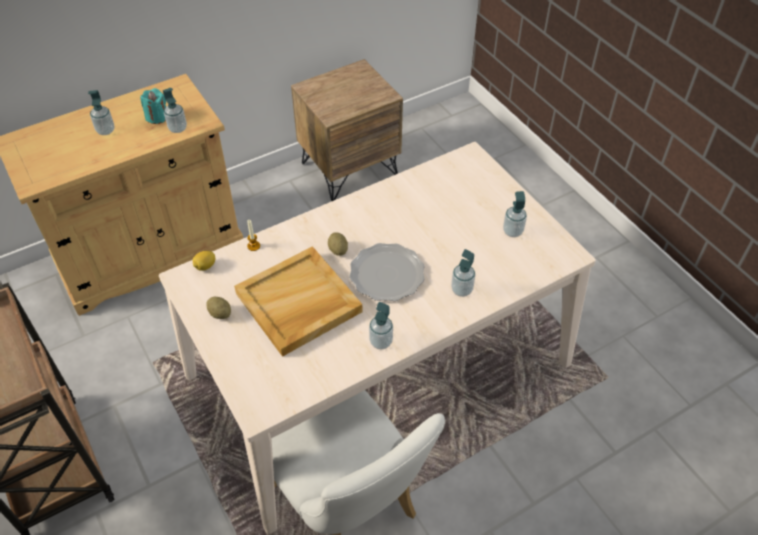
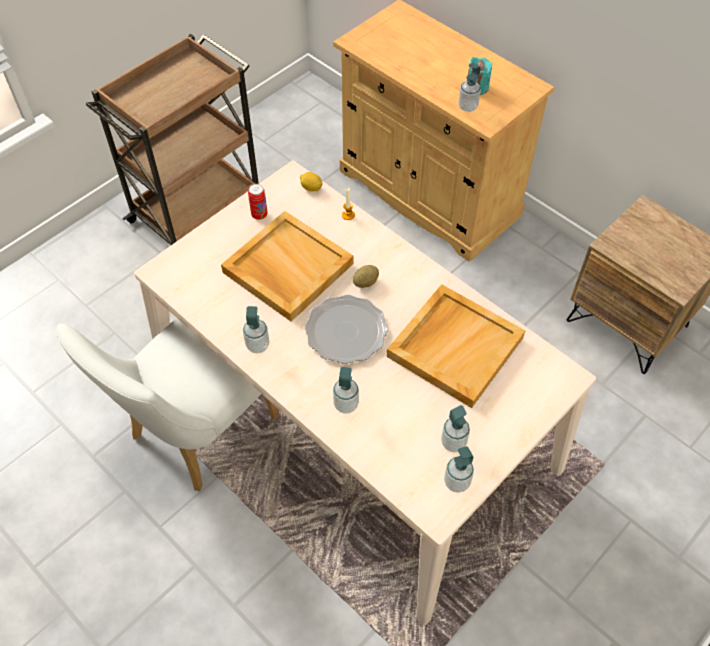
camera: 75 degrees right, 5 degrees up
soap dispenser [88,90,115,135] -> soap dispenser moved to [444,446,474,493]
potato [206,297,231,319] -> can [248,184,268,220]
none -> beige tray [387,284,525,408]

